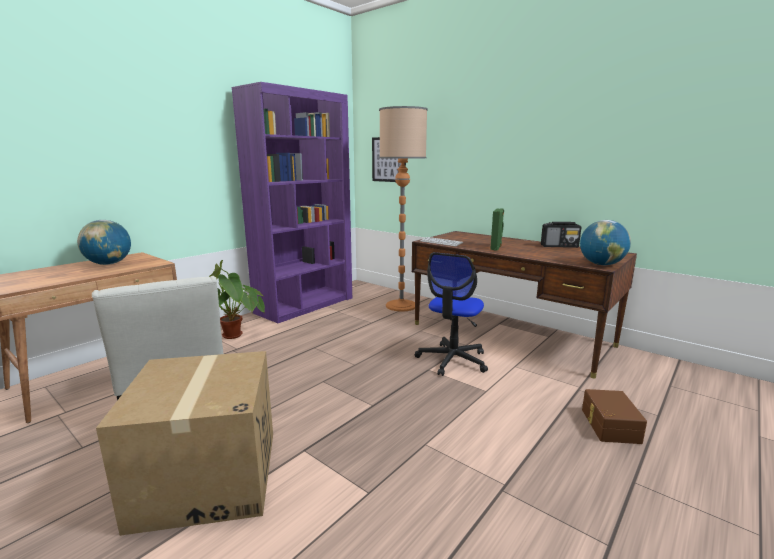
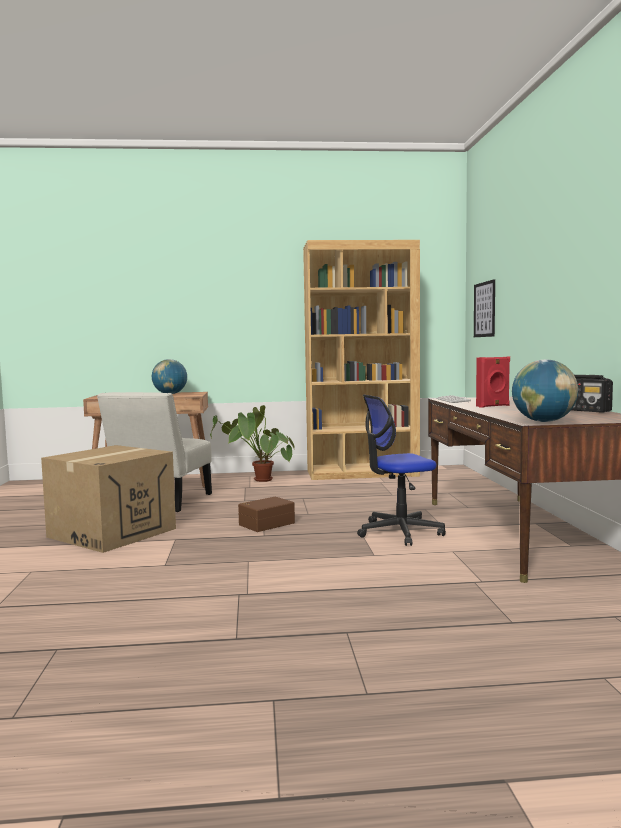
camera: 45 degrees right, 10 degrees down
purple bookcase [232,82,352,323] -> brown bookcase [303,240,420,480]
floor lamp [379,106,428,312] -> none
green speaker [490,208,504,251] -> red speaker [476,356,510,408]
brown storage box [582,389,647,444] -> brown storage box moved to [238,497,295,532]

